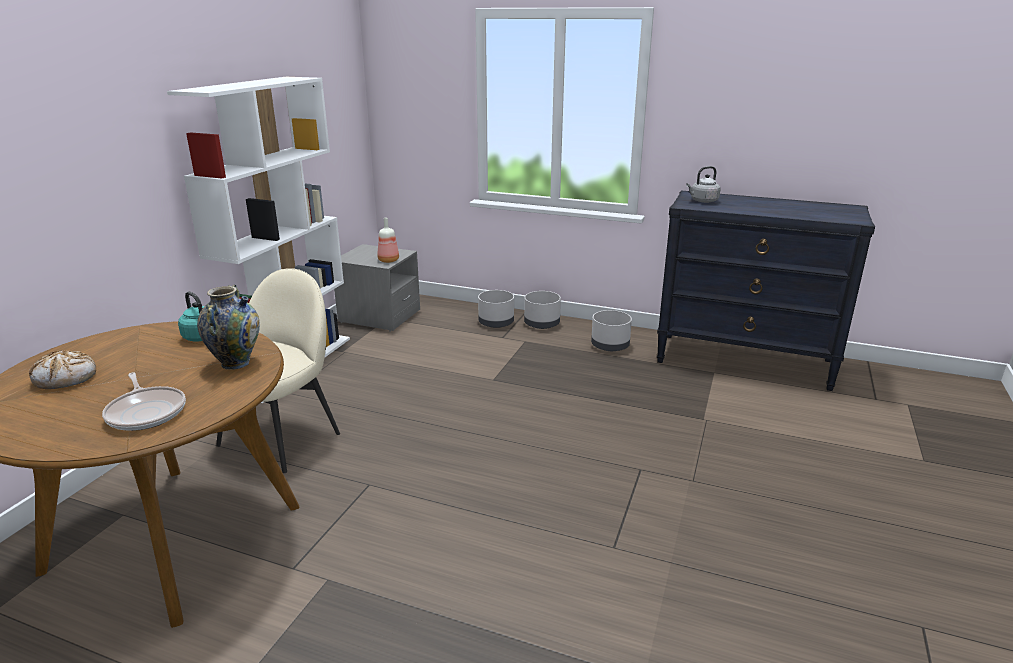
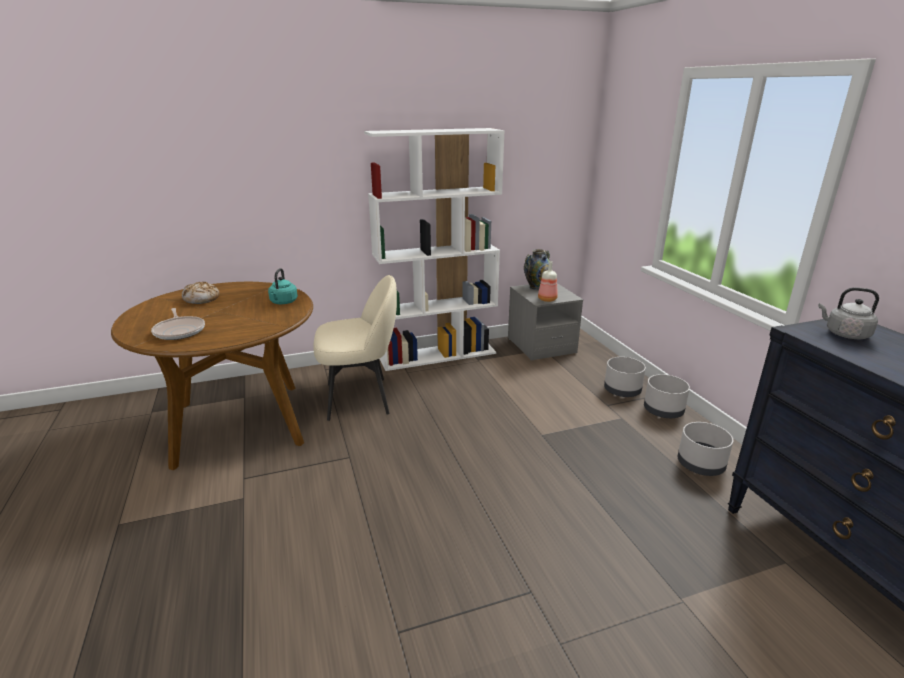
camera: 50 degrees right, 0 degrees up
frying pan [102,372,186,431] -> frying pan turned 45 degrees counterclockwise [151,308,205,340]
vase [197,284,260,370] -> vase moved to [524,249,550,290]

